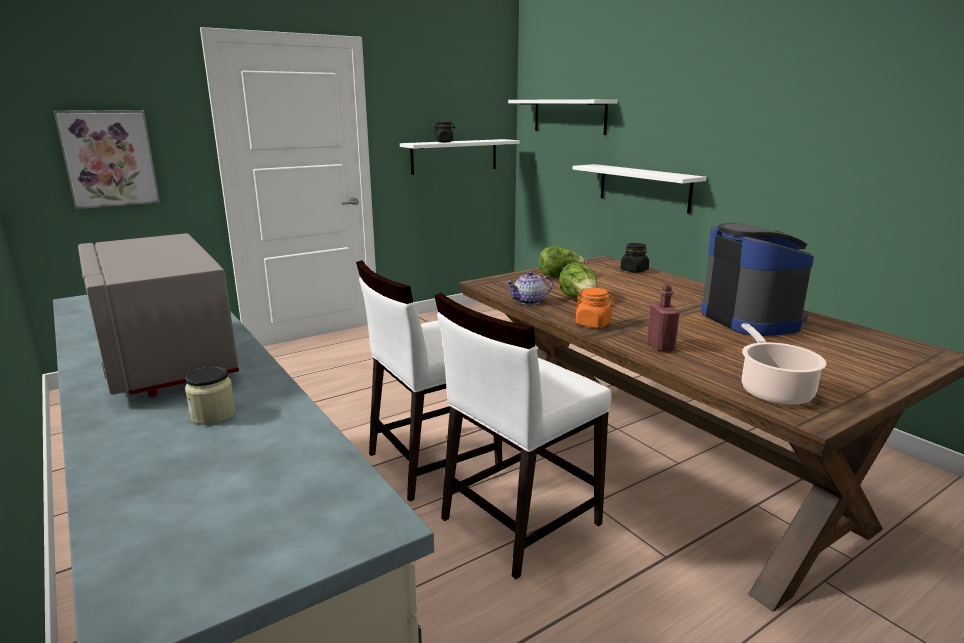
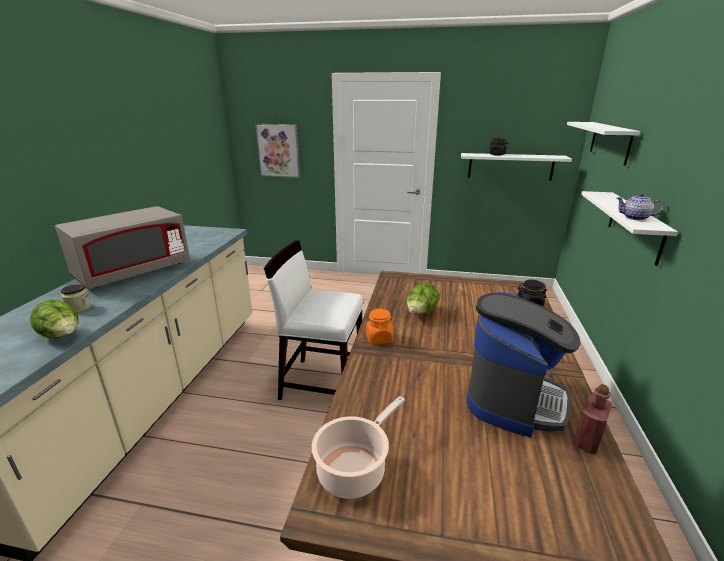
camera: 45 degrees right, 5 degrees up
grey microwave [78,233,239,397] -> grey microwave turned 150 degrees counterclockwise [55,206,190,289]
white chair [435,293,612,579] -> none
teapot [506,271,553,305] -> teapot moved to [617,193,664,220]
lettuce [539,246,586,278] -> lettuce moved to [30,299,79,338]
red bottle [647,284,680,352] -> red bottle moved to [573,384,612,454]

